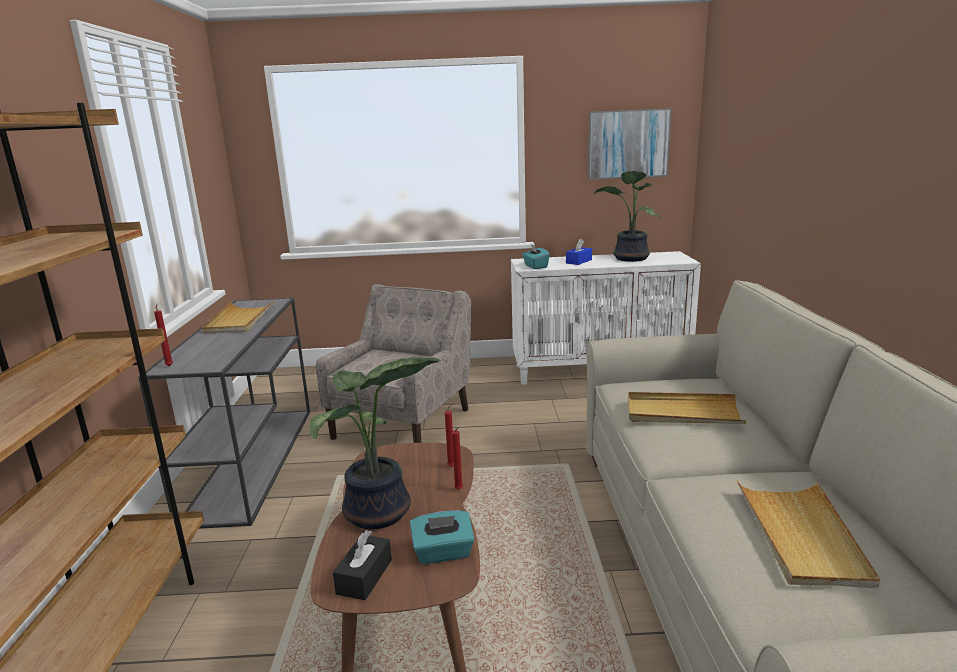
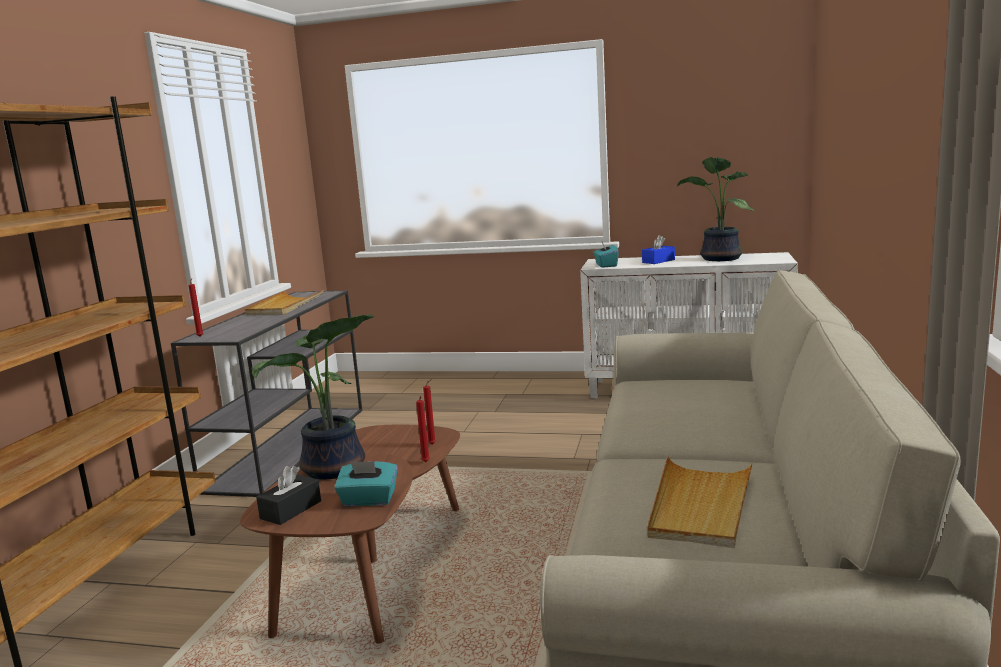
camera: 15 degrees right, 5 degrees down
beige armchair [316,284,471,443] -> none
picture [588,108,672,180] -> none
beige tray [628,392,746,424] -> none

